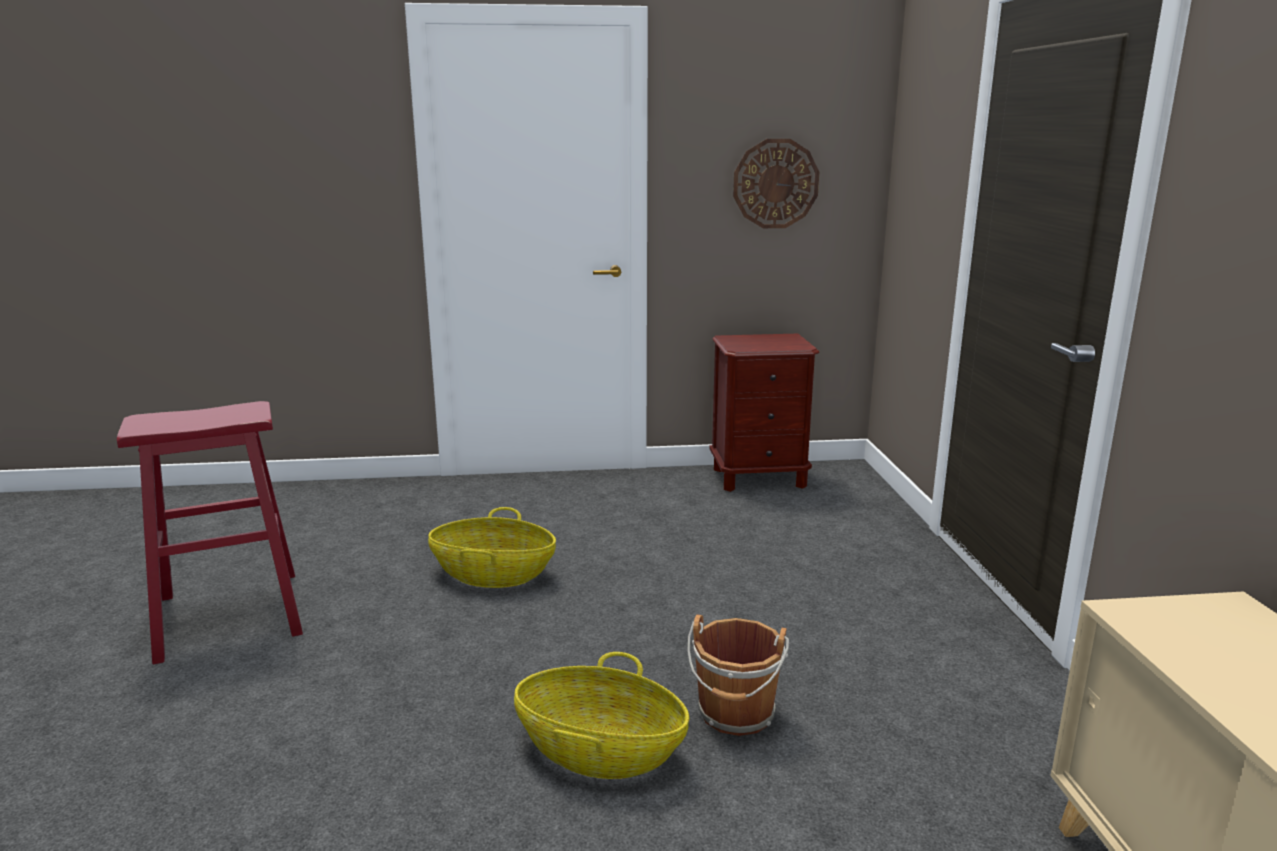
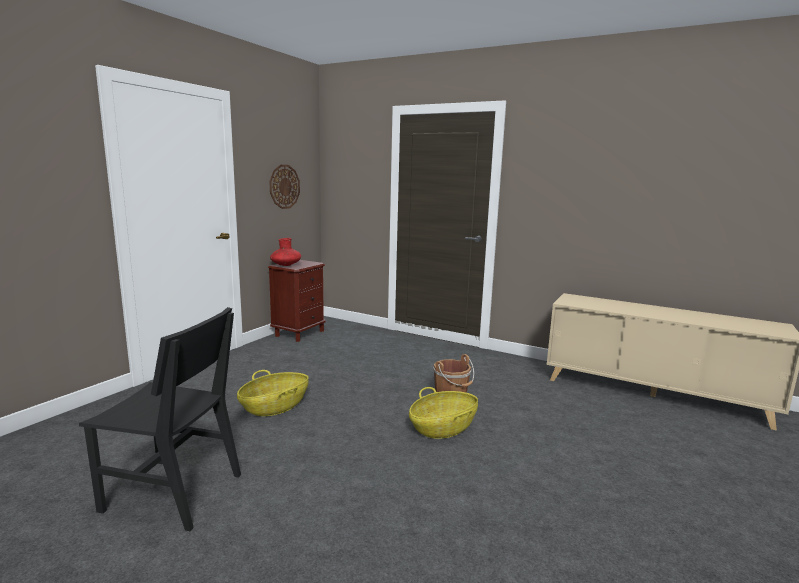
camera: 55 degrees left, 5 degrees down
red stool [117,401,303,665] -> black chair [79,307,241,531]
none -> red vase [270,238,301,266]

